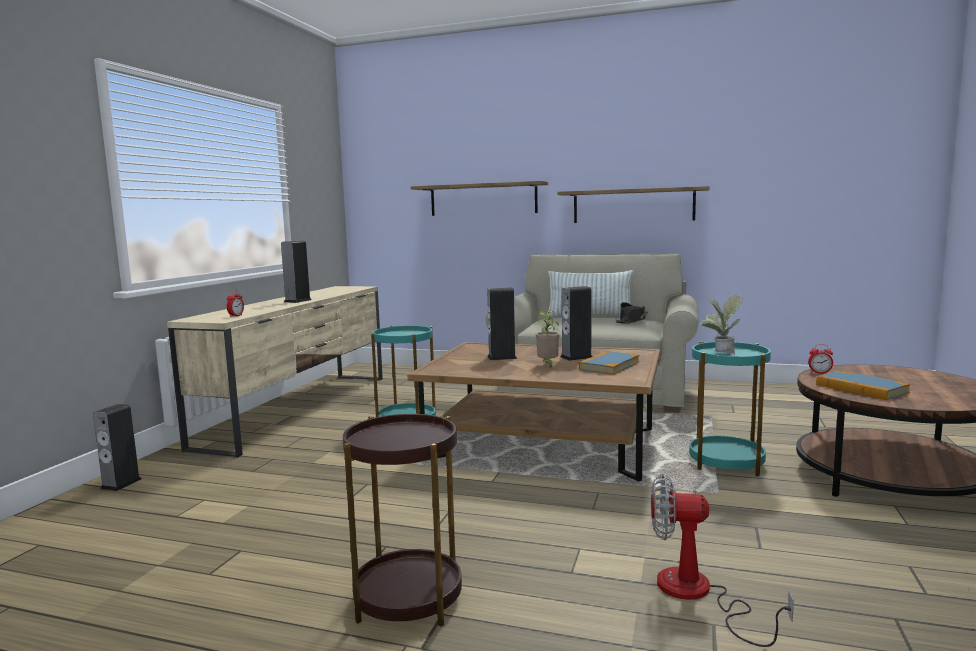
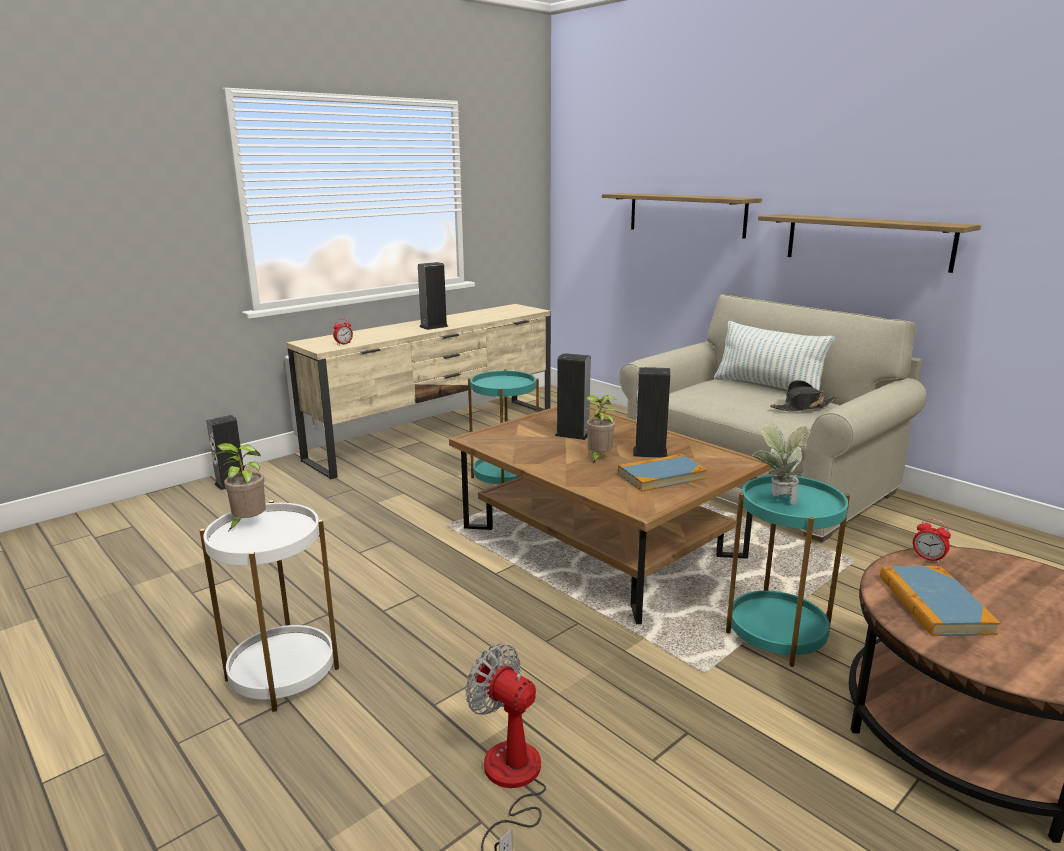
camera: 30 degrees right, 10 degrees up
brown side table [343,414,462,627] -> white side table [200,500,339,712]
none -> potted plant [212,443,266,530]

